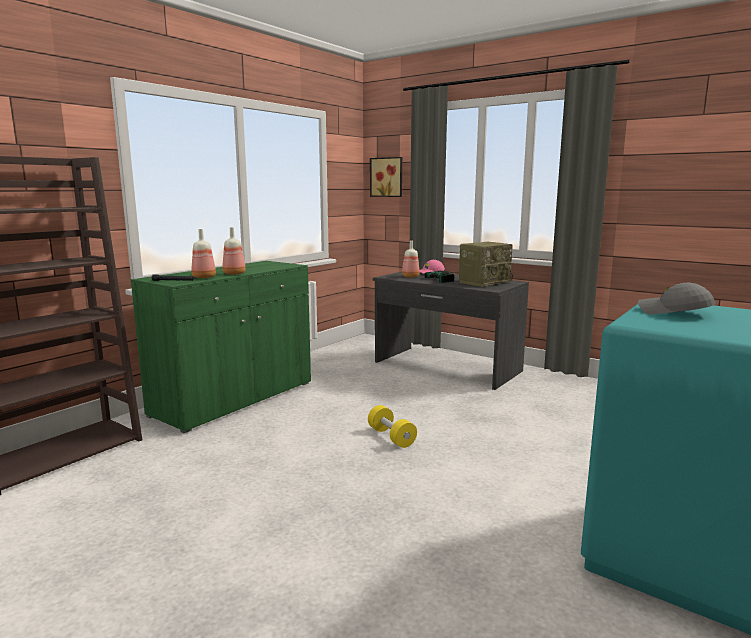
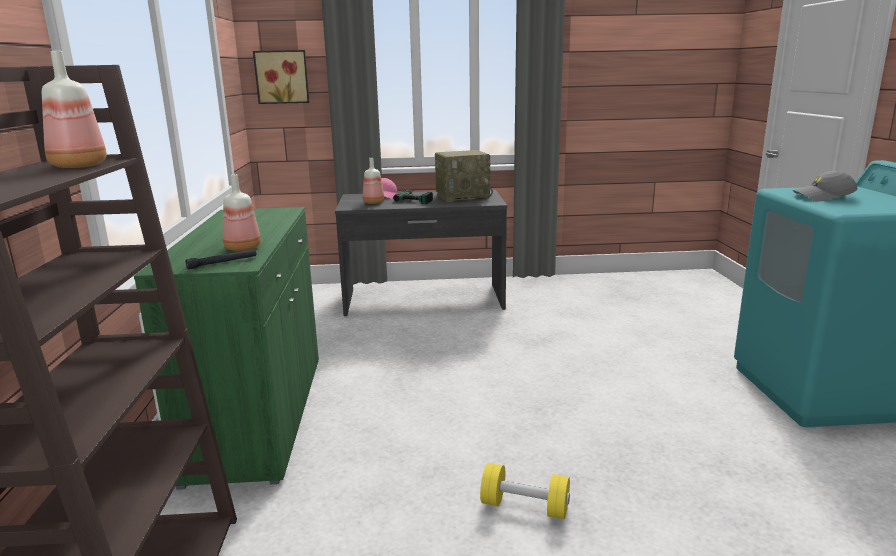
camera: 40 degrees left, 5 degrees up
bottle [222,227,246,275] -> bottle moved to [42,51,107,168]
yellow dumbbell [368,405,417,448] -> yellow dumbbell moved to [480,463,570,519]
radio [459,242,513,287] -> radio turned 60 degrees clockwise [435,150,493,202]

